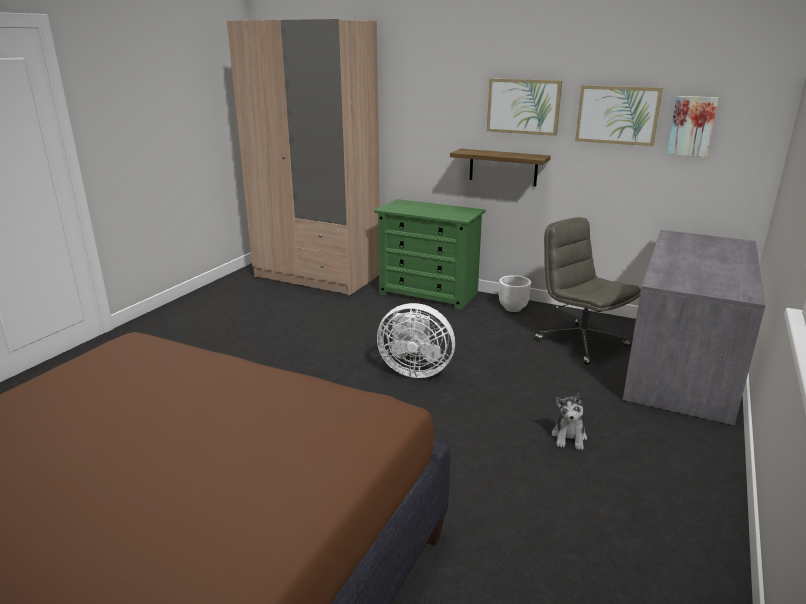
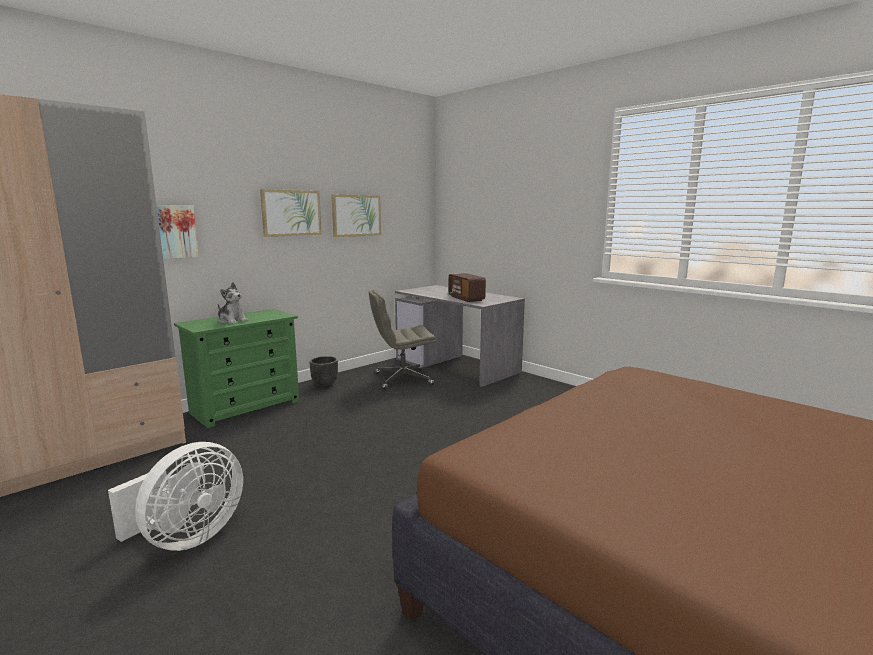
camera: 70 degrees left, 10 degrees down
white fan [377,303,455,378] -> white fan moved to [108,442,243,551]
shelf [450,149,551,186] -> none
white planter [499,275,531,312] -> black planter [309,356,338,388]
plush toy [552,393,587,450] -> plush toy moved to [218,282,248,324]
picture [667,96,719,157] -> picture moved to [157,205,199,259]
none -> radio [449,273,486,302]

